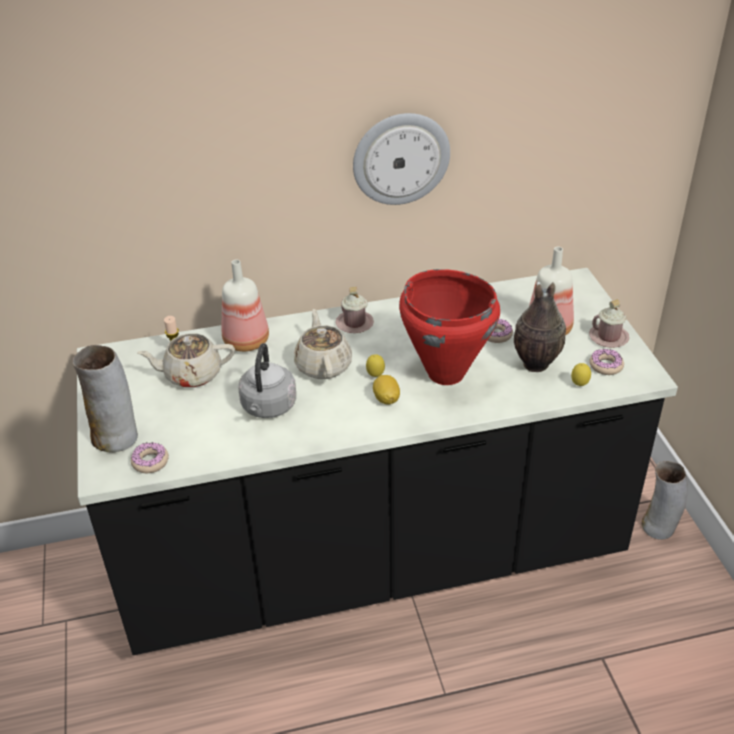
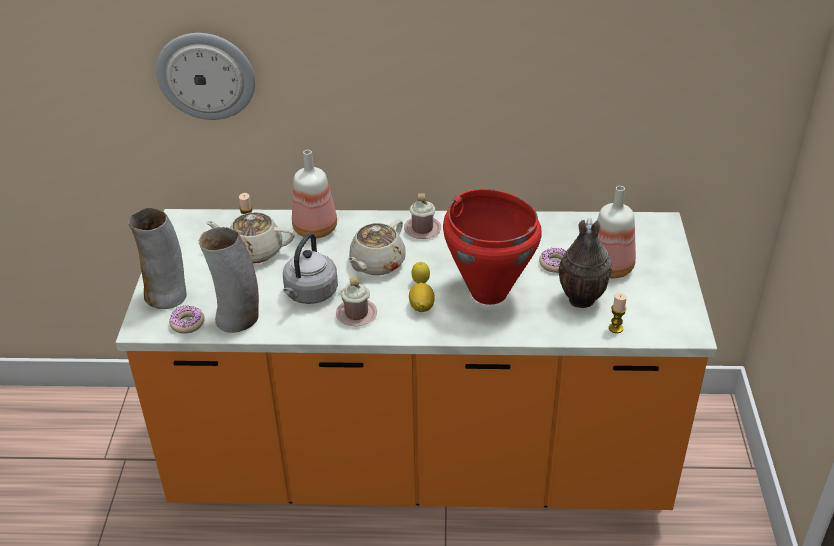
camera: 15 degrees right, 0 degrees up
black counter [77,268,678,655] -> orange counter [116,209,717,510]
beige teapot [294,309,352,379] -> beige teapot turned 150 degrees counterclockwise [346,219,406,275]
wall clock [353,113,450,205] -> wall clock moved to [156,33,255,120]
lemon [571,363,591,386] -> candle [609,293,627,333]
pink mug [589,299,629,348] -> pink mug moved to [336,277,377,326]
donut [590,349,624,375] -> none
vase [642,461,688,540] -> vase moved to [199,227,259,332]

